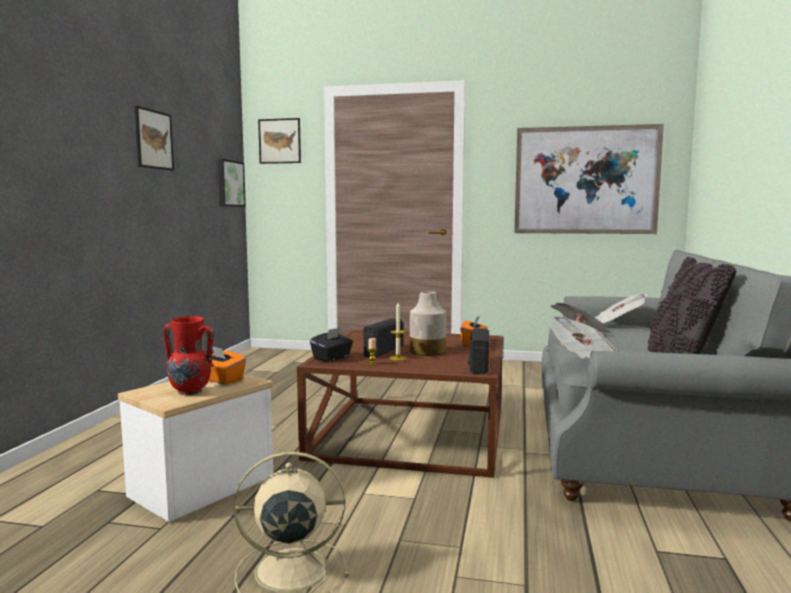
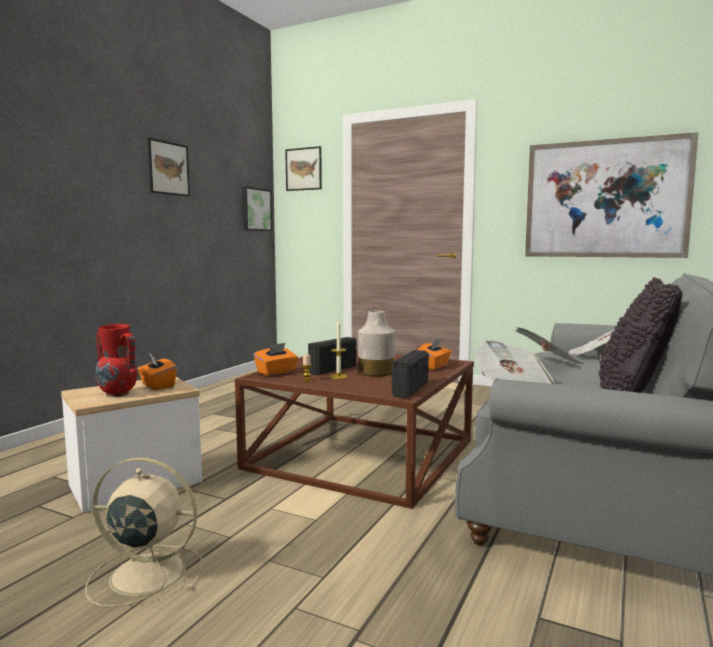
camera: 15 degrees right, 0 degrees up
black tissue box [310,327,353,362] -> orange tissue box [254,343,298,376]

